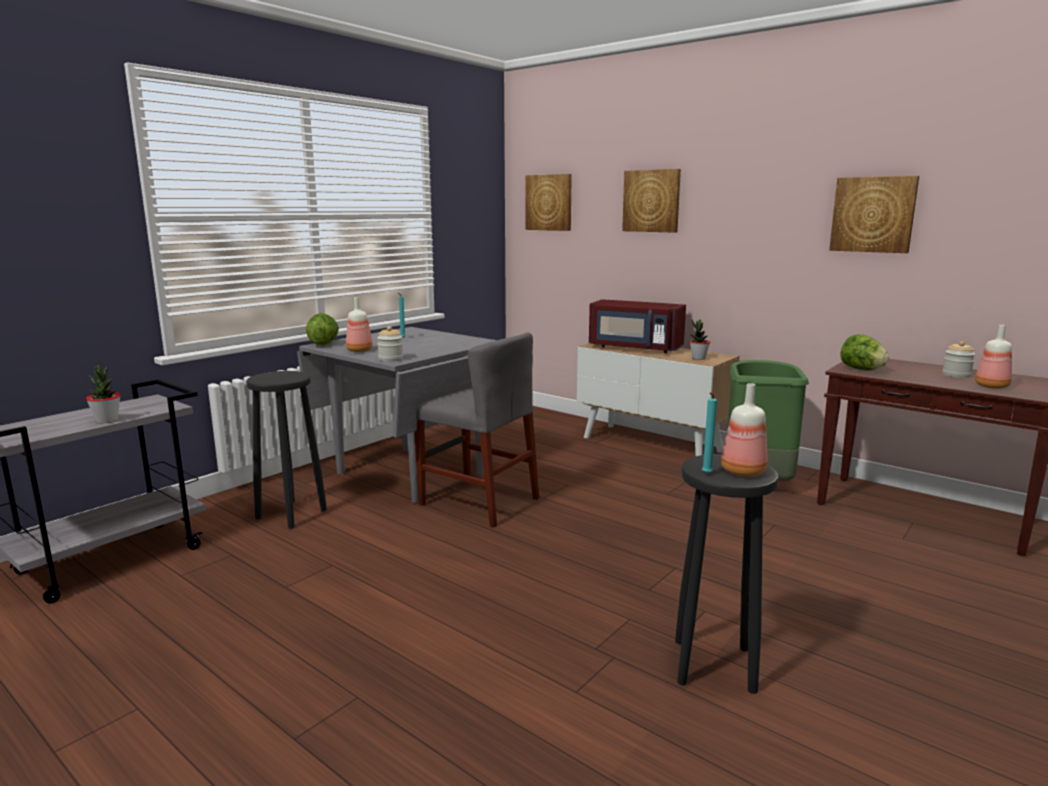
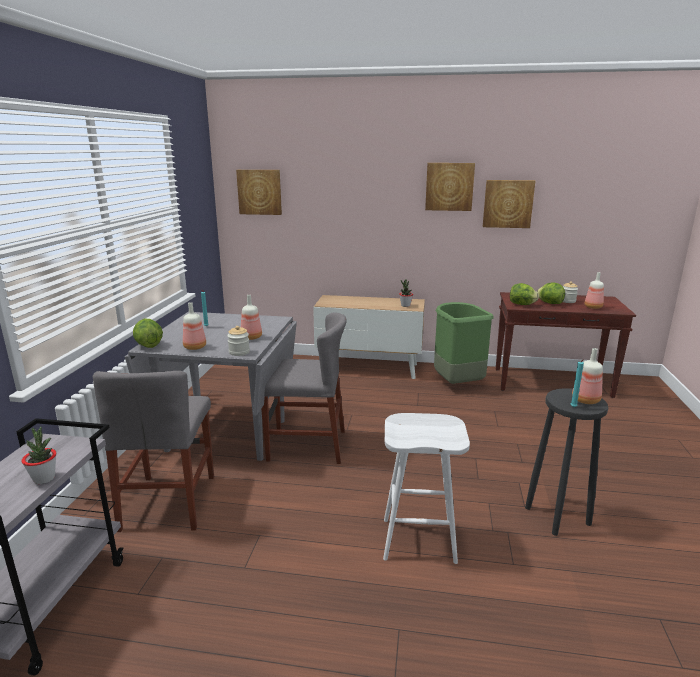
camera: 30 degrees left, 5 degrees up
black stool [246,371,327,529] -> grey chair [93,371,214,532]
red microwave [589,299,686,353] -> none
picture [622,169,681,233] -> picture moved to [425,163,475,211]
none -> bottle [241,295,262,340]
none -> white stool [383,413,470,564]
none -> lettuce [537,283,565,304]

